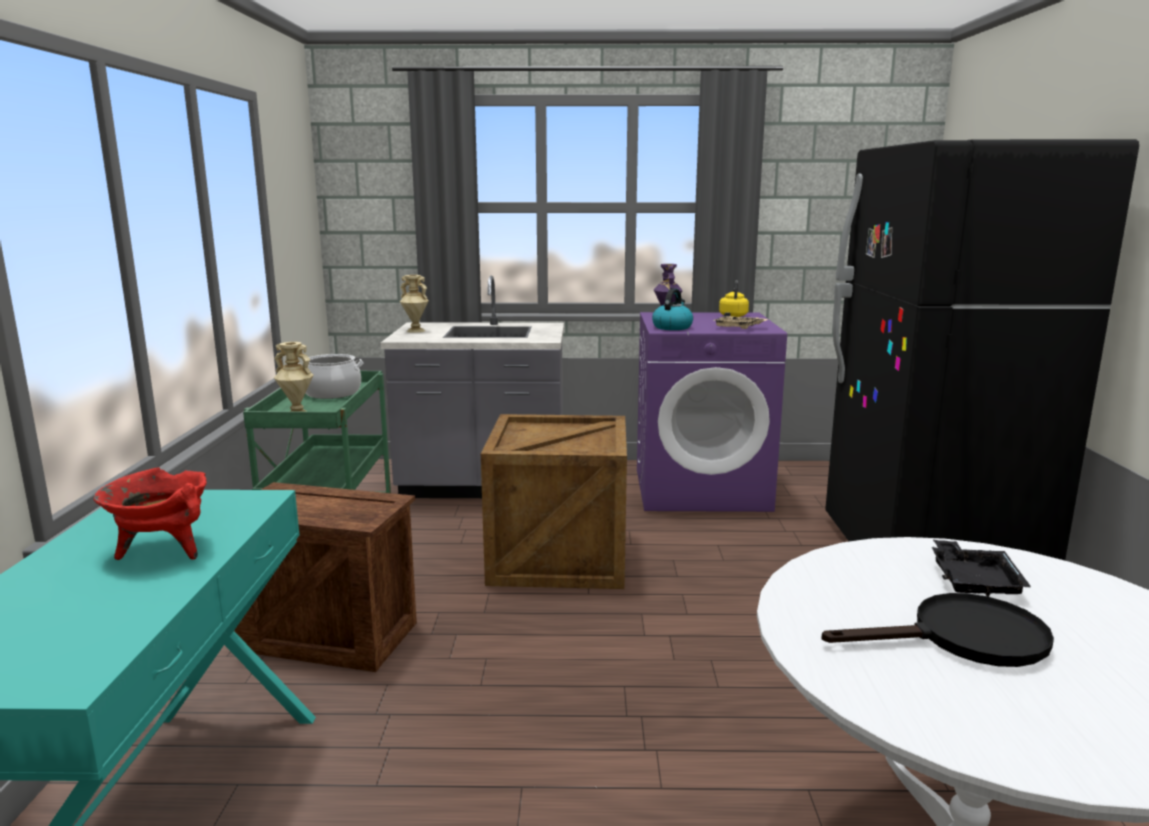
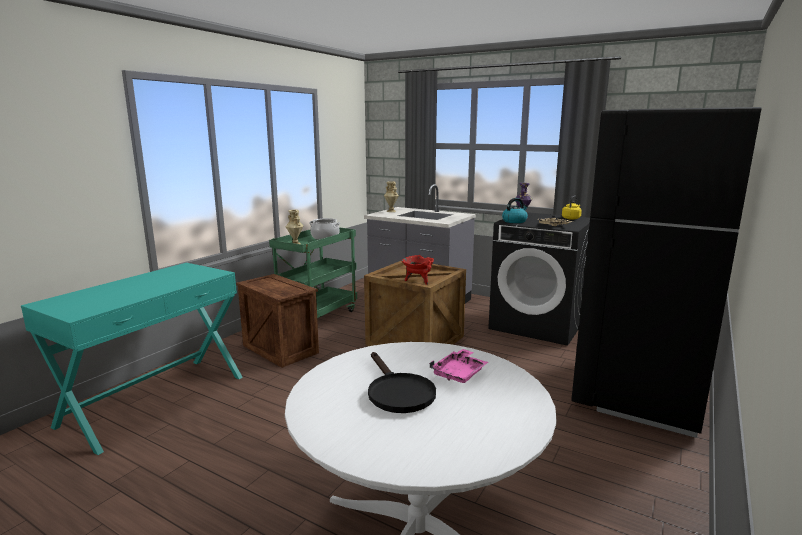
camera: 30 degrees right, 0 degrees up
red cooking pot [94,467,207,560] -> red cooking pot moved to [402,255,434,285]
purple washing machine [637,312,787,512] -> black washing machine [488,212,590,346]
black frying pan [822,593,1054,667] -> black frying pan turned 45 degrees clockwise [368,352,436,413]
black tray [932,540,1031,597] -> pink tray [429,349,488,383]

